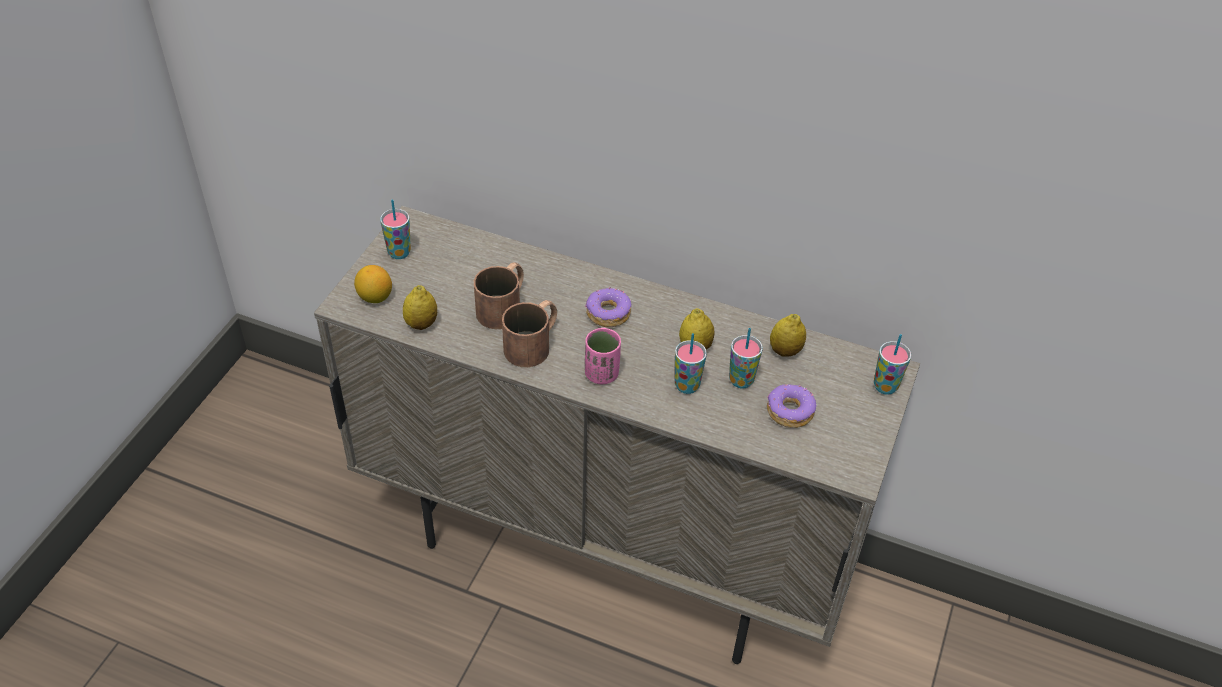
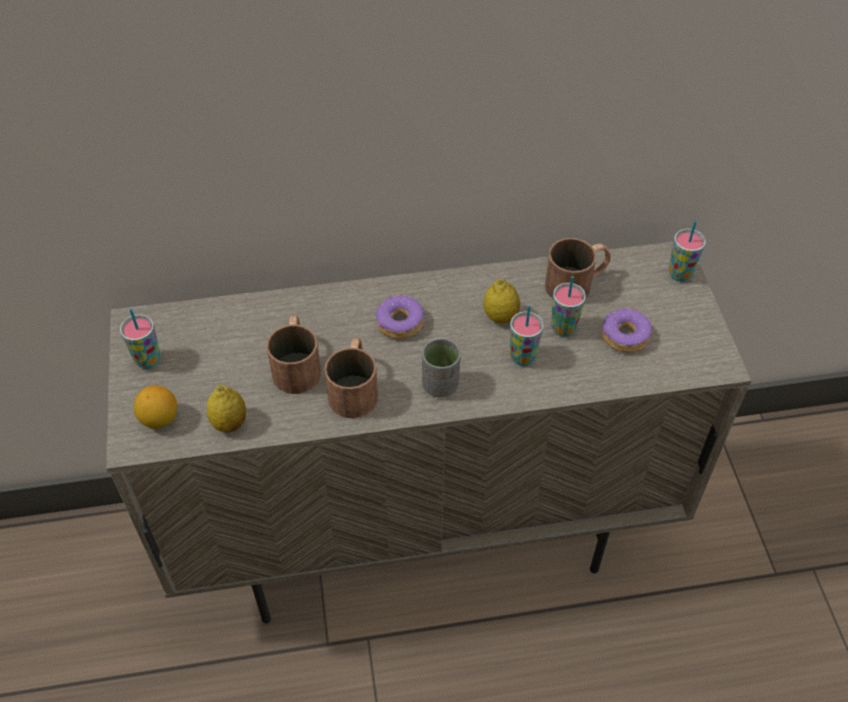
camera: 30 degrees left, 5 degrees up
pink cup [585,328,621,384] -> grey cup [422,338,461,398]
lemon [770,314,806,357] -> brown mug [545,238,611,298]

